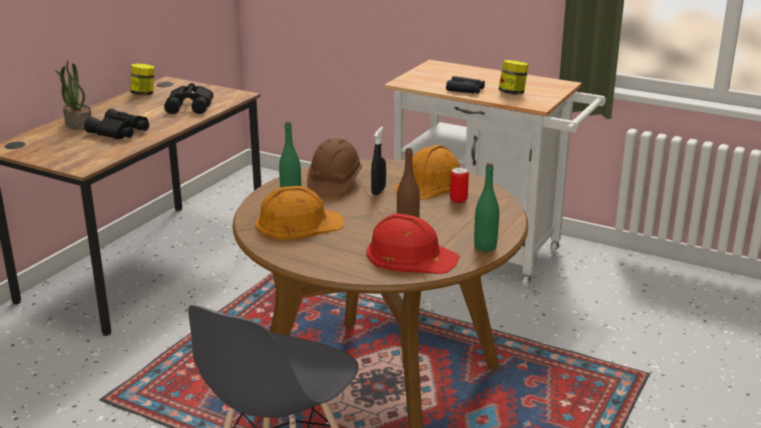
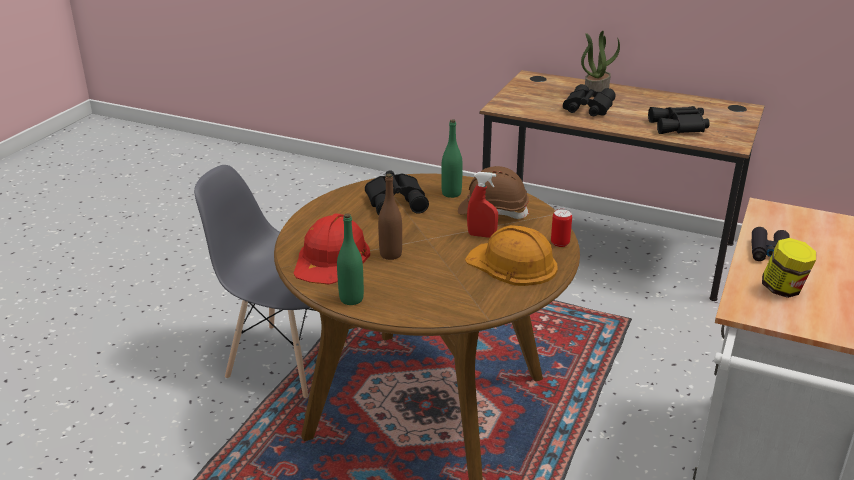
camera: 85 degrees right, 5 degrees up
jar [130,64,155,95] -> none
orange hard hat [256,186,344,240] -> black binoculars [365,170,429,215]
black spray bottle [371,127,386,195] -> red spray bottle [467,172,498,238]
can [450,167,469,203] -> can moved to [551,209,572,247]

